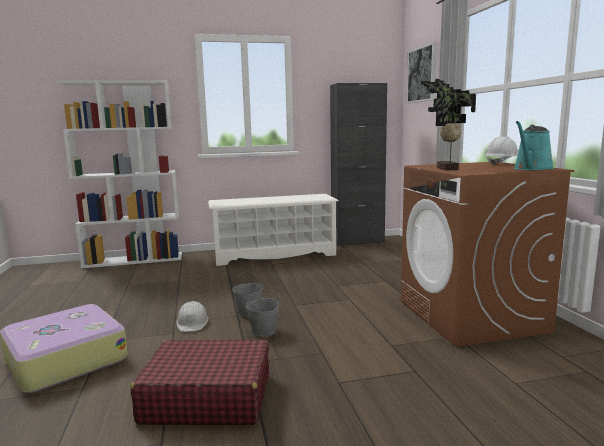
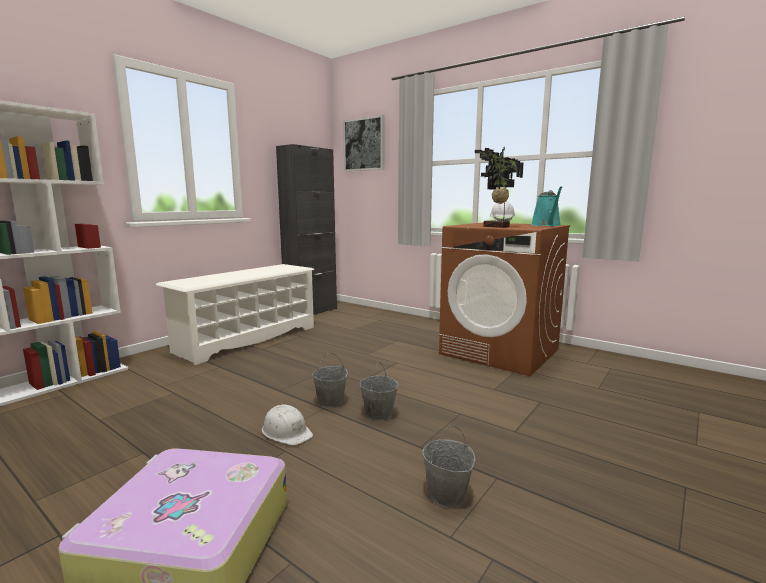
camera: 40 degrees left, 0 degrees up
red suitcase [130,339,269,425] -> grey bucket [422,425,475,507]

